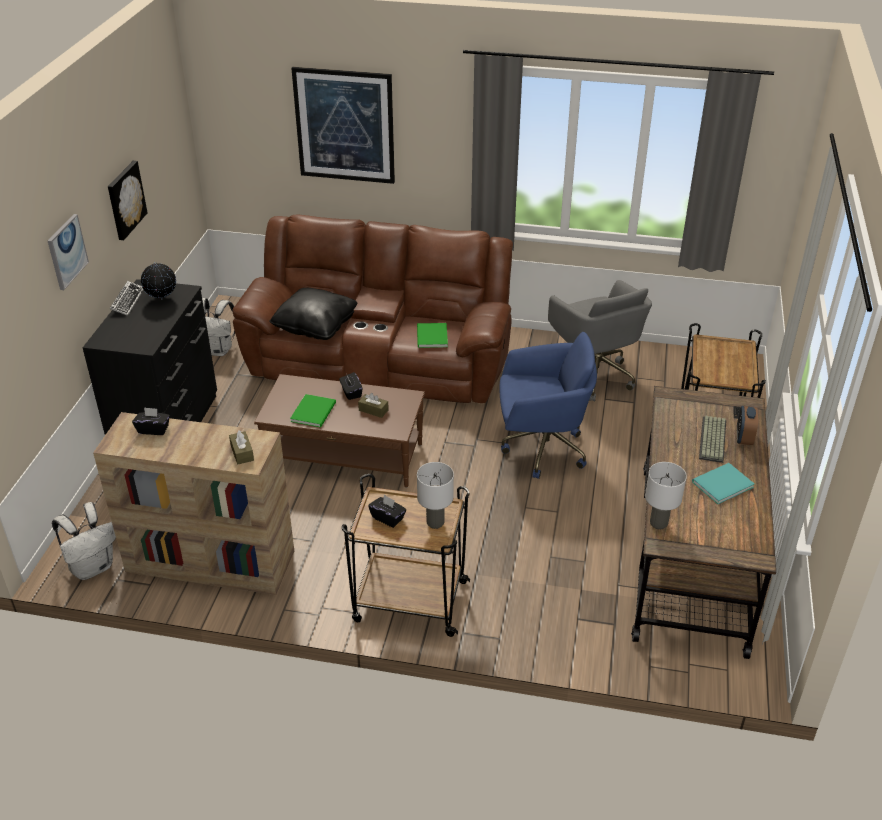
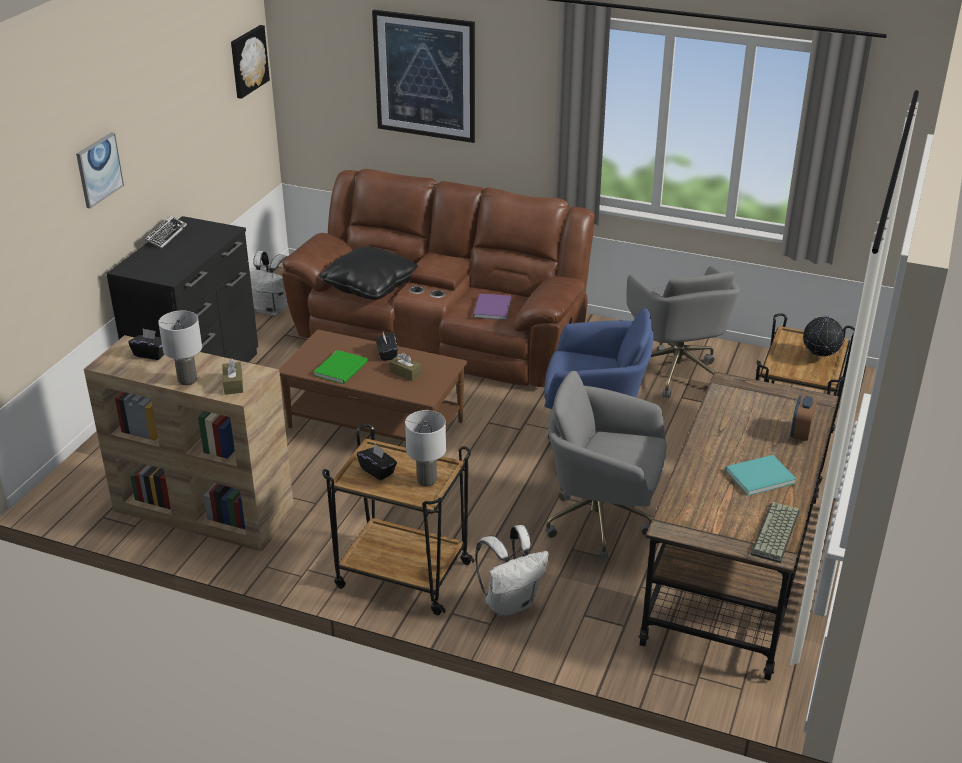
camera: 10 degrees right, 5 degrees down
white backpack [52,502,116,580] -> white backpack moved to [475,525,549,617]
picture [108,161,147,240] -> picture moved to [231,25,270,99]
globe [141,262,176,300] -> globe moved to [803,315,844,358]
green book [417,323,448,348] -> purple book [473,294,511,320]
white table lamp [645,462,687,529] -> white table lamp moved to [158,310,202,385]
keyboard [699,416,726,463] -> keyboard moved to [751,502,800,563]
none -> grey office chair [545,371,667,559]

